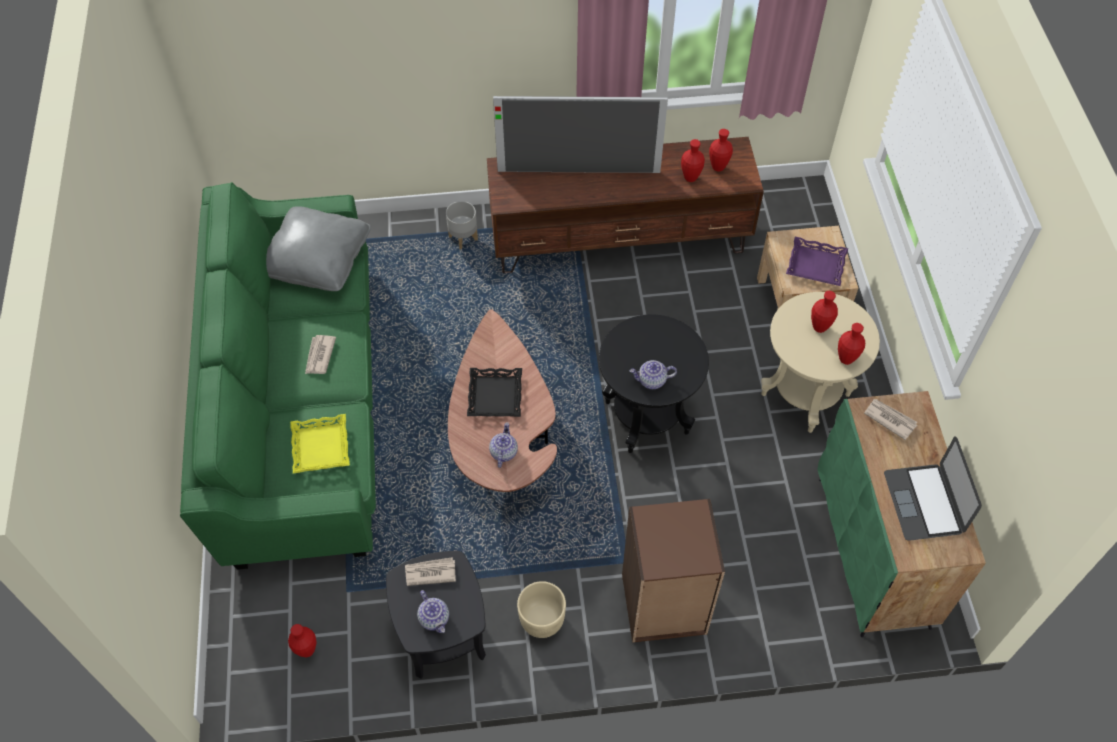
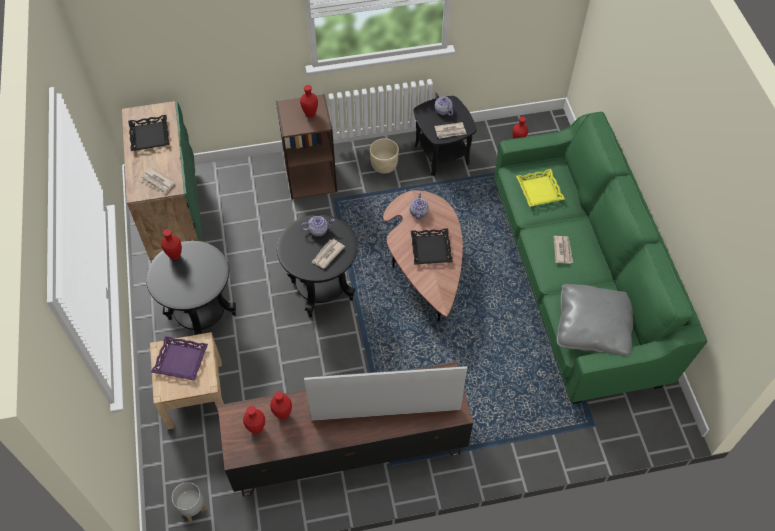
camera: 175 degrees right, 0 degrees up
grey planter [446,201,478,249] -> grey planter moved to [172,482,207,522]
beige side table [761,292,880,433] -> black side table [146,241,236,335]
red vase [811,291,838,333] -> red vase moved to [300,85,318,118]
laptop [884,436,982,541] -> black tray [128,115,170,151]
none -> newspaper [312,239,345,269]

